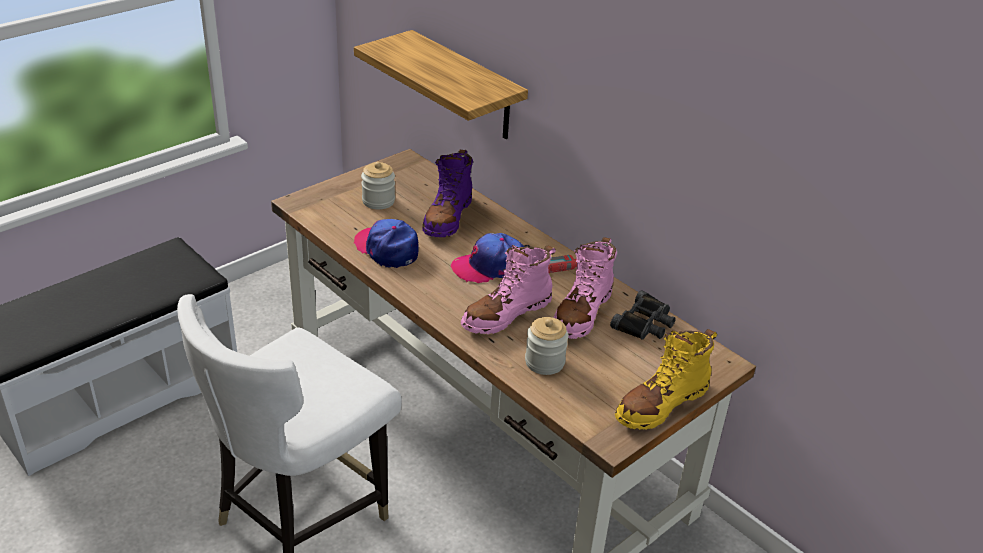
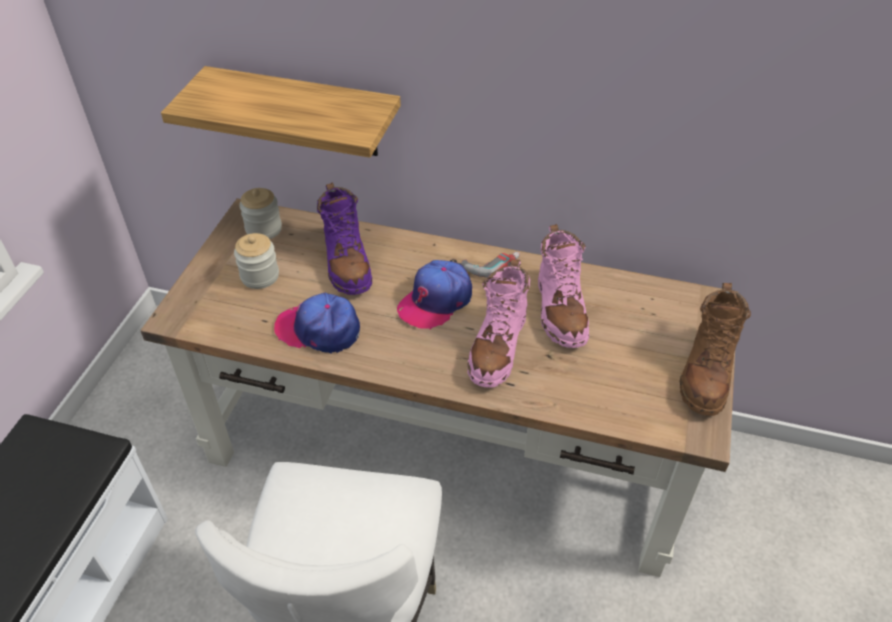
camera: 30 degrees left, 10 degrees up
jar [525,317,569,375] -> jar moved to [239,188,282,239]
black binoculars [610,290,676,340] -> none
yellow boot [615,329,717,430] -> brown boot [680,283,751,416]

